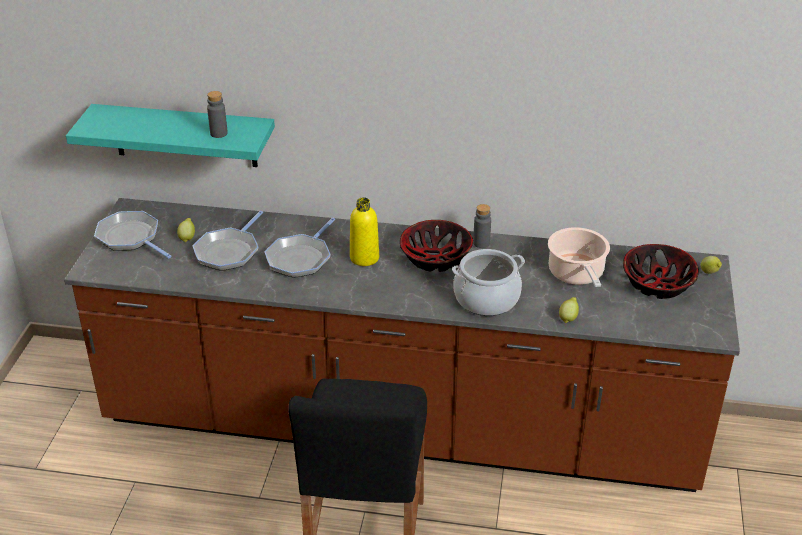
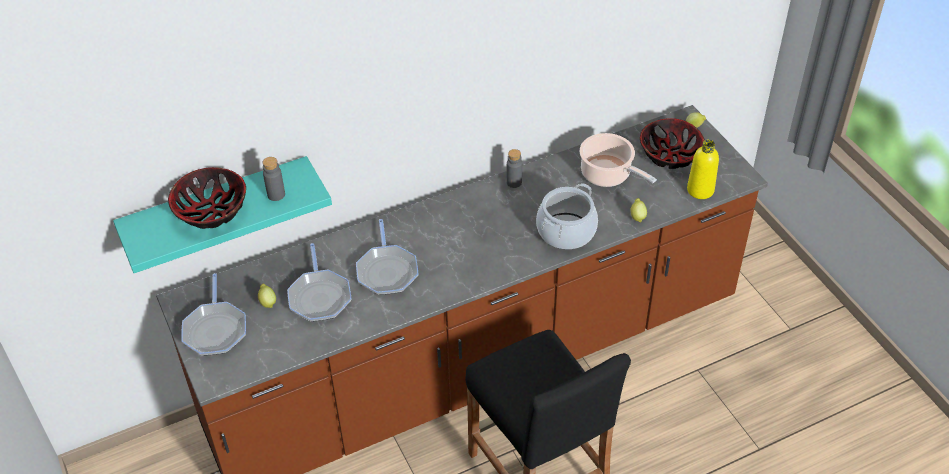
camera: 35 degrees left, 10 degrees up
frying pan [94,211,172,258] -> frying pan turned 105 degrees counterclockwise [181,273,246,356]
yellow bottle [350,197,379,266] -> yellow bottle moved to [687,140,719,199]
bowl [400,220,473,272] -> bowl moved to [168,167,246,229]

